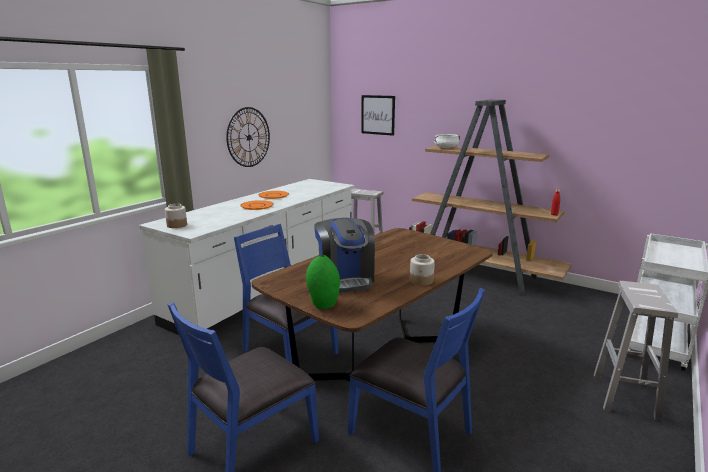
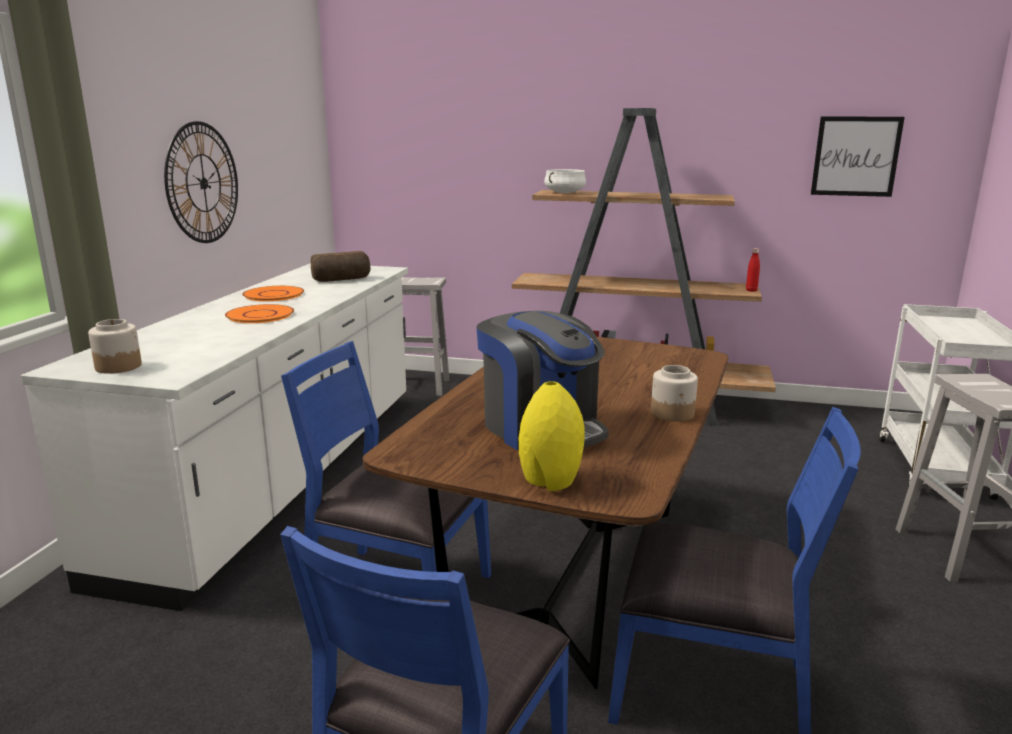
camera: 20 degrees left, 0 degrees up
green vase [306,255,340,309] -> yellow vase [519,381,585,491]
picture [361,95,395,136] -> picture moved to [811,116,905,197]
none -> bread [311,251,371,282]

